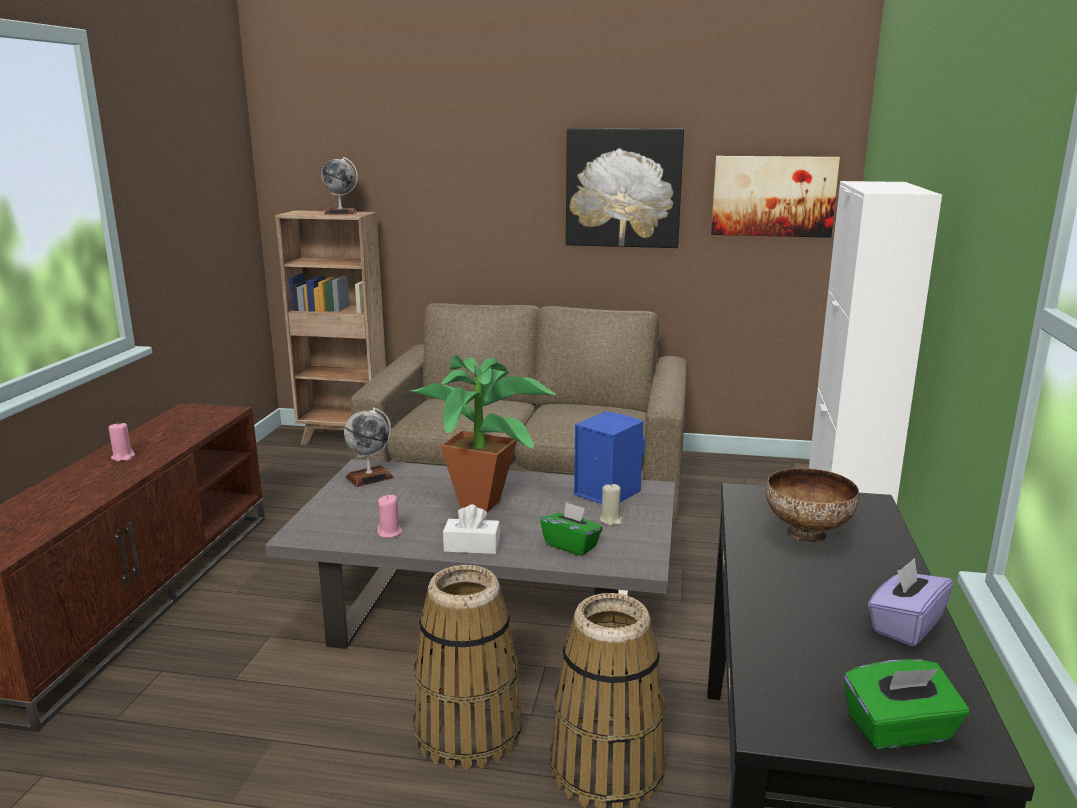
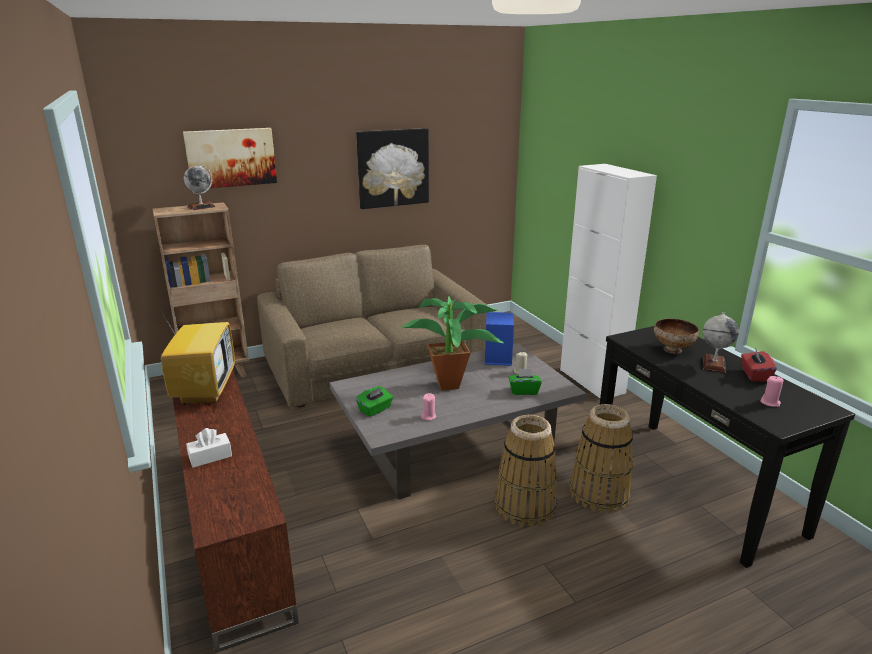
camera: 35 degrees left, 5 degrees up
pink candle [109,422,135,461] -> pink candle moved to [760,376,783,407]
globe [344,408,394,487] -> globe moved to [703,312,739,373]
white tissue box [443,504,500,554] -> white tissue box moved to [186,428,232,468]
picture [711,156,840,238] -> picture moved to [183,128,277,188]
green tissue box [844,659,969,749] -> green tissue box moved to [356,386,393,417]
purple tissue box [868,558,953,647] -> red tissue box [741,348,777,382]
none -> television [160,292,235,405]

